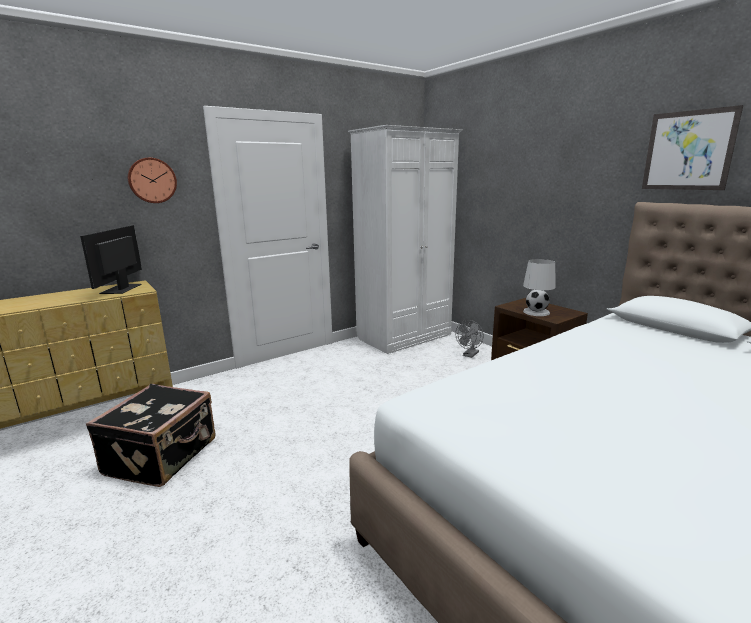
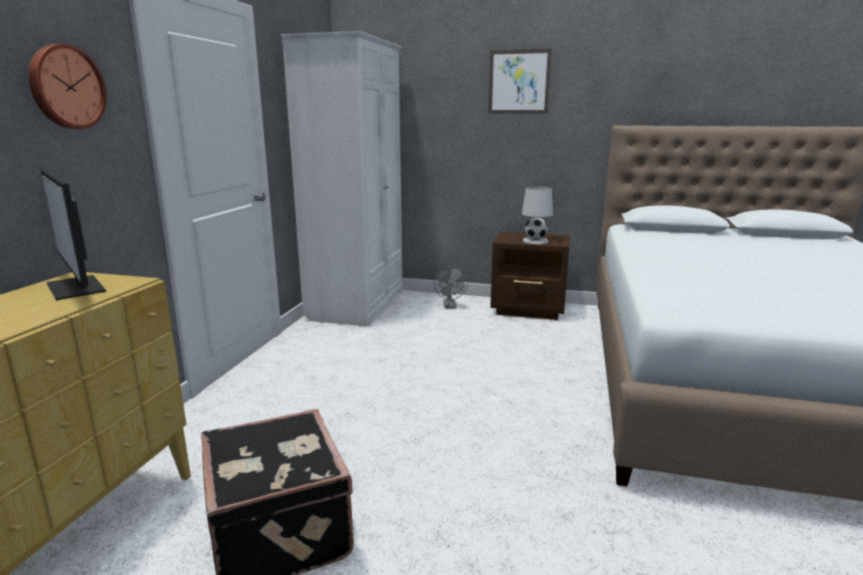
camera: 40 degrees left, 0 degrees up
picture [642,105,743,190] -> picture moved to [488,49,552,114]

